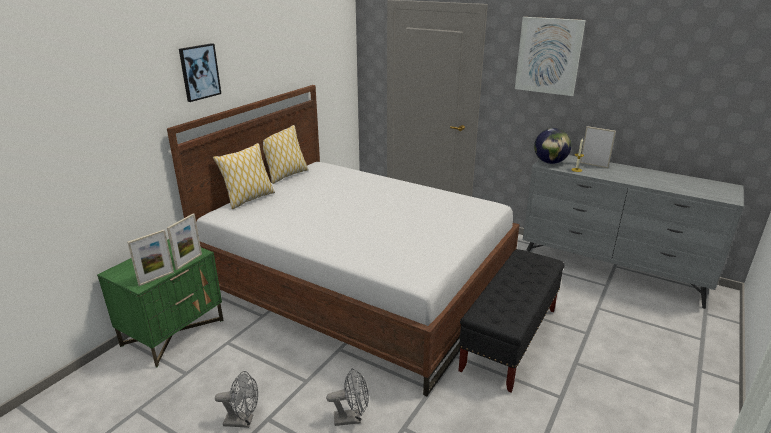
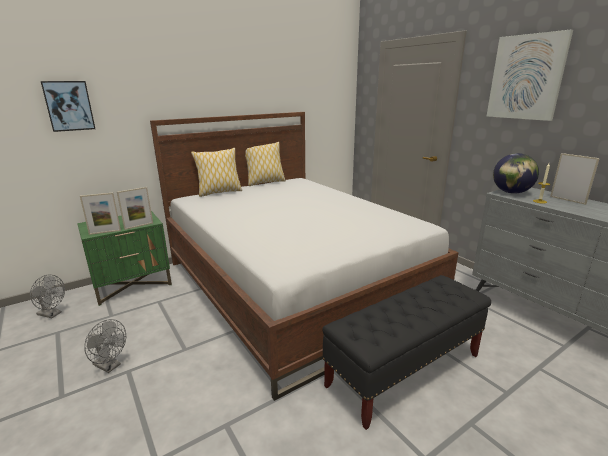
camera: 25 degrees right, 5 degrees down
picture [179,43,221,102] -> picture moved to [41,81,95,132]
grey fan [326,368,369,426] -> grey fan moved to [30,275,65,318]

